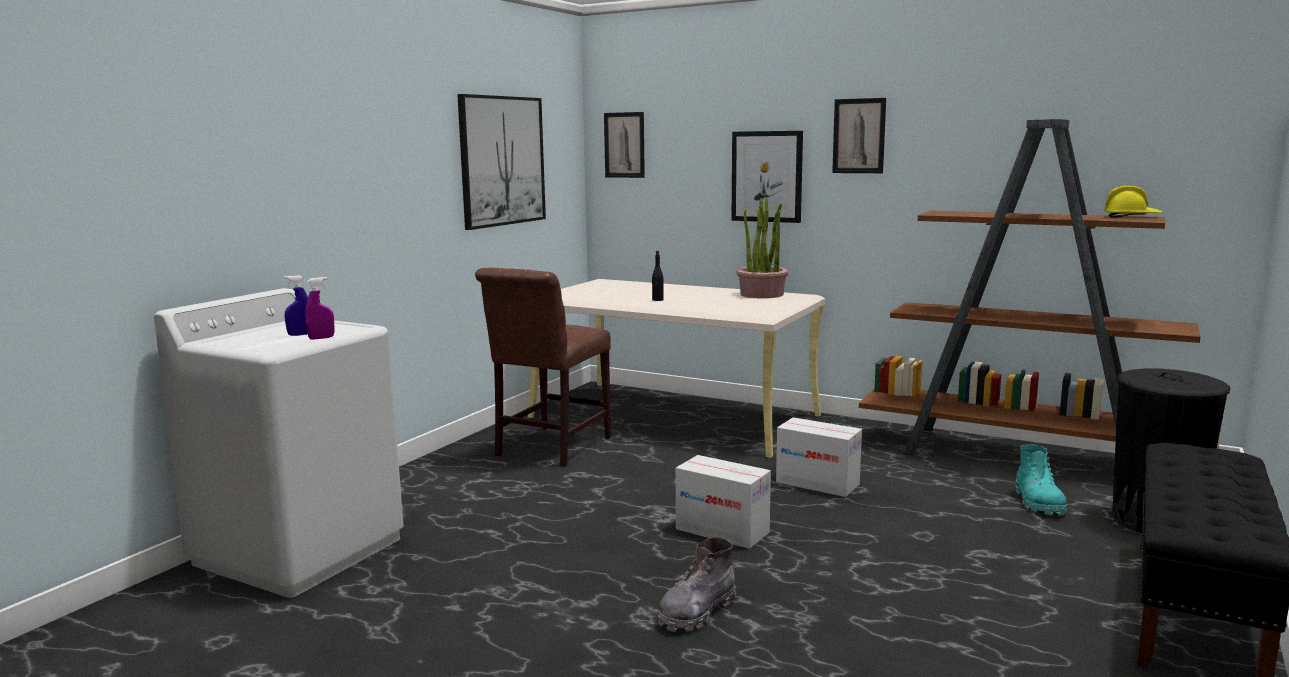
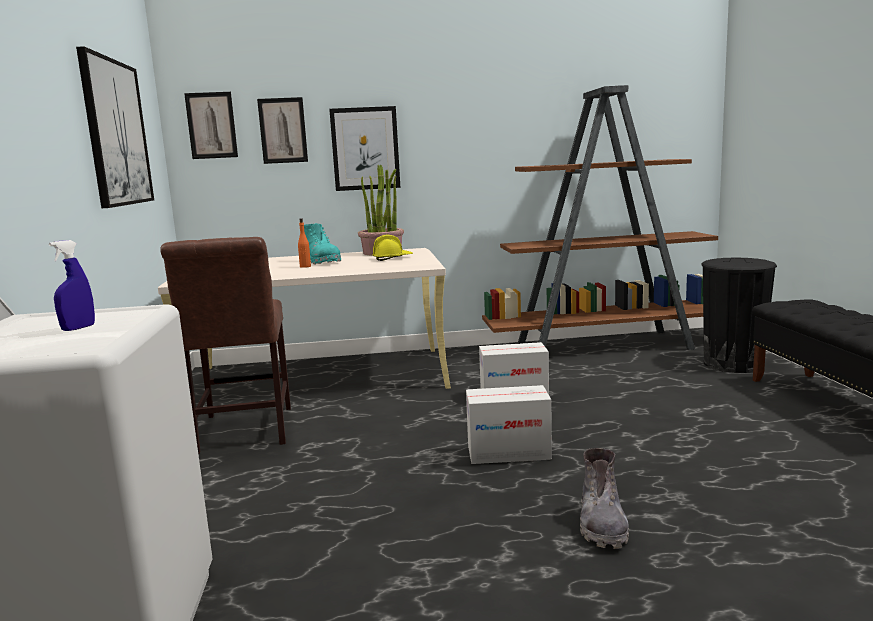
camera: 35 degrees left, 0 degrees up
purple spray bottle [305,277,334,340] -> none
black bottle [652,251,664,301] -> orange bottle [298,218,311,268]
picture [832,98,886,173] -> picture moved to [257,97,308,164]
turquoise boot [1015,444,1067,516] -> turquoise boot moved to [304,223,341,264]
yellow hard hat [1104,185,1163,218] -> yellow hard hat moved to [372,235,413,261]

